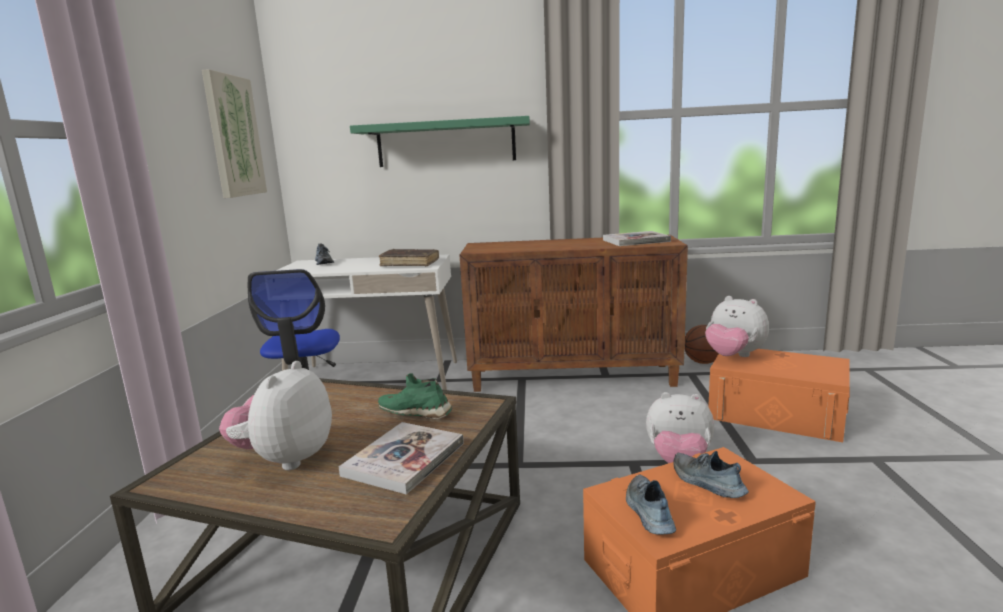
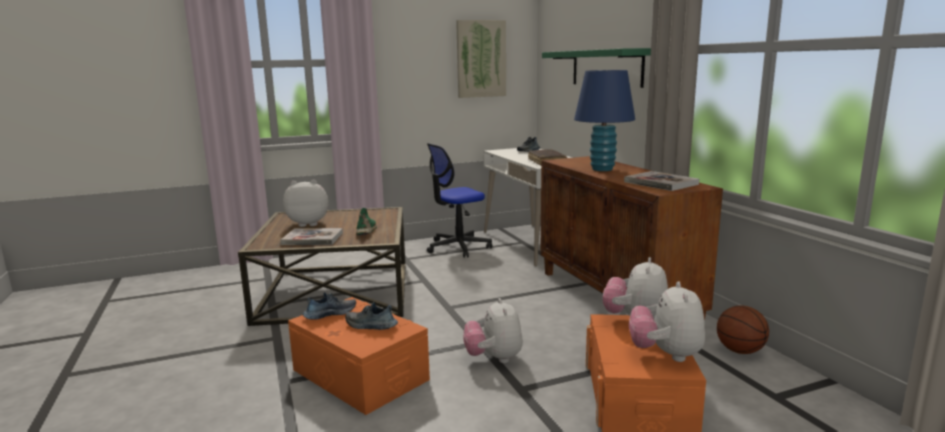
camera: 65 degrees right, 0 degrees up
shoe [673,451,749,498] -> shoe turned 105 degrees counterclockwise [345,302,398,330]
none -> blue table lamp [574,70,635,171]
none -> plush toy [629,281,705,362]

